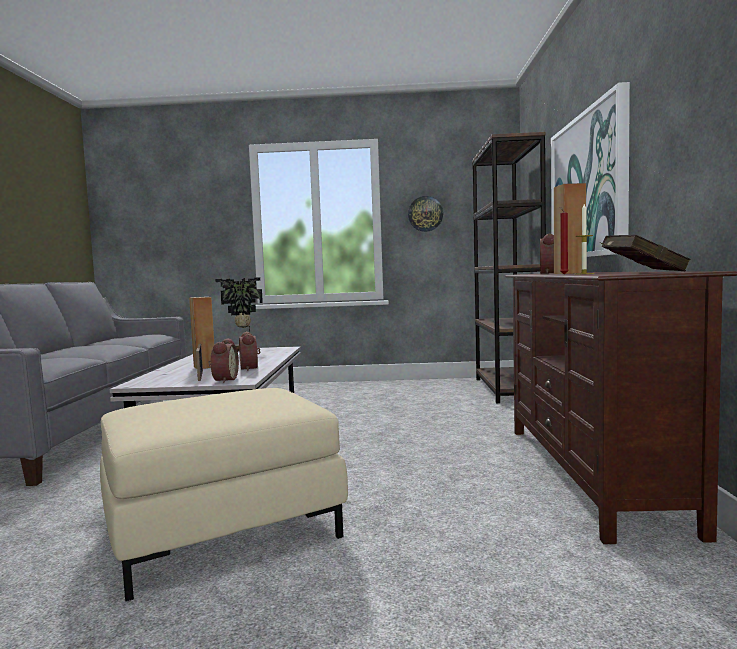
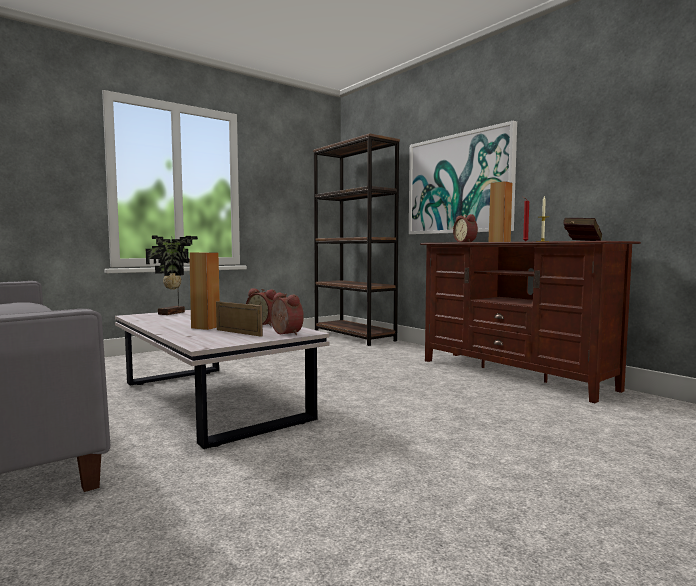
camera: 40 degrees left, 0 degrees up
beige ottoman [100,388,348,601] -> none
wall clock [408,196,443,232] -> none

